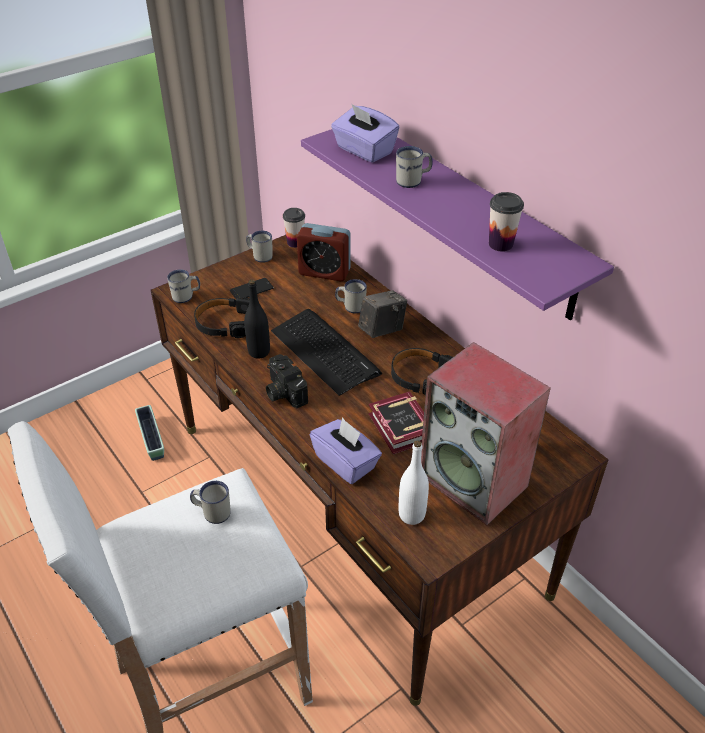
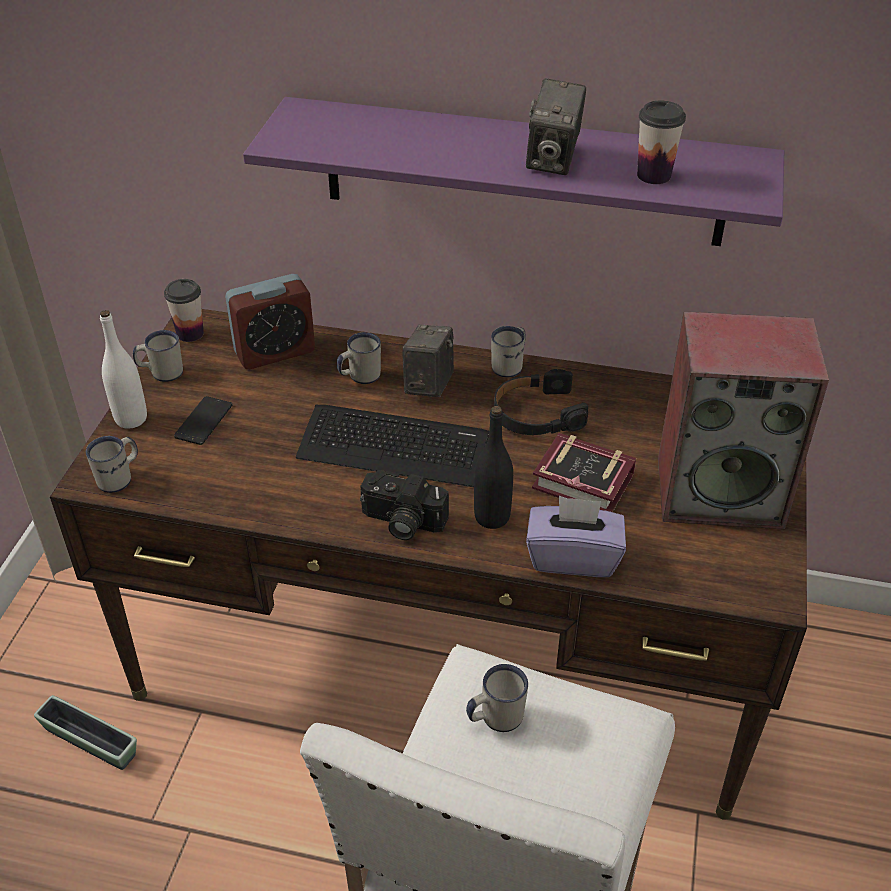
camera: 40 degrees left, 0 degrees up
black headphones [194,297,250,338] -> none
black bottle [244,279,270,359] -> black bottle moved to [474,406,513,529]
purple tissue box [331,104,400,163] -> none
white mug [396,146,433,188] -> white mug moved to [491,326,526,377]
white bottle [399,440,429,525] -> white bottle moved to [100,310,147,429]
none -> camera [526,78,586,175]

